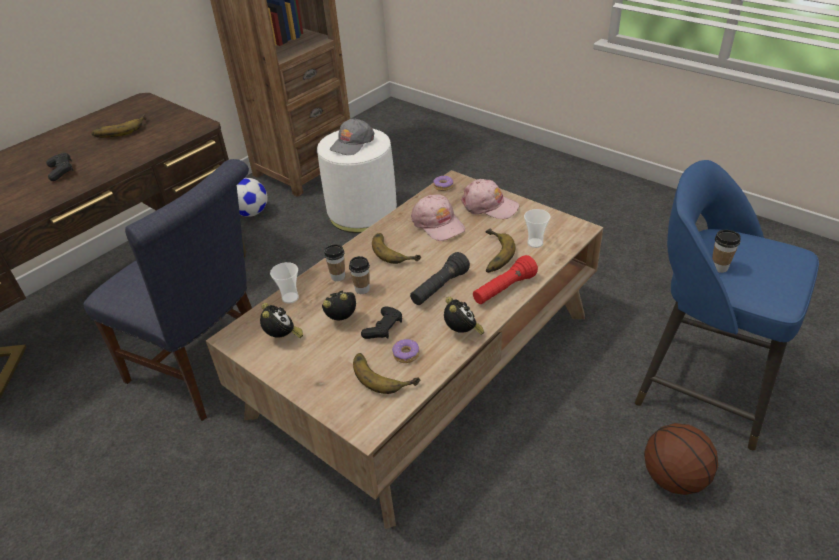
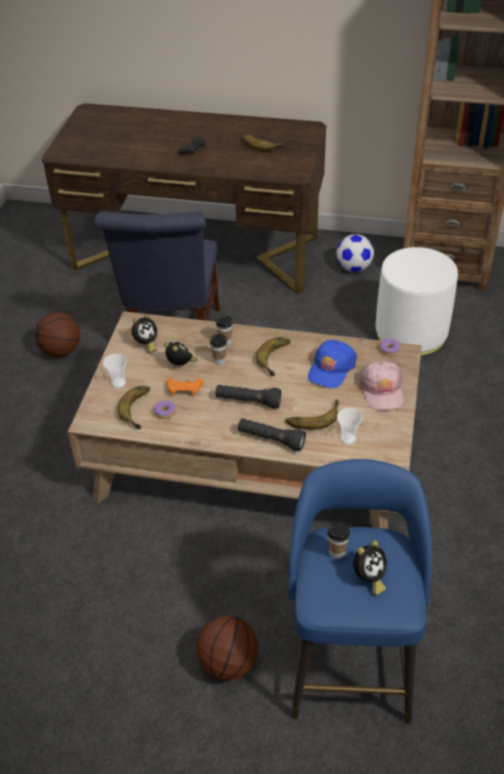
camera: 60 degrees right, 5 degrees up
cup [270,262,299,304] -> cup moved to [103,353,127,388]
grey cap [330,119,374,155] -> none
black game controller [361,306,402,339] -> orange game controller [166,378,203,396]
pink cap [411,194,465,241] -> blue cap [308,340,357,388]
alarm clock [444,297,484,335] -> alarm clock moved to [353,540,387,595]
red flashlight [473,255,538,304] -> black flashlight [238,418,306,451]
none -> basketball [34,312,80,357]

